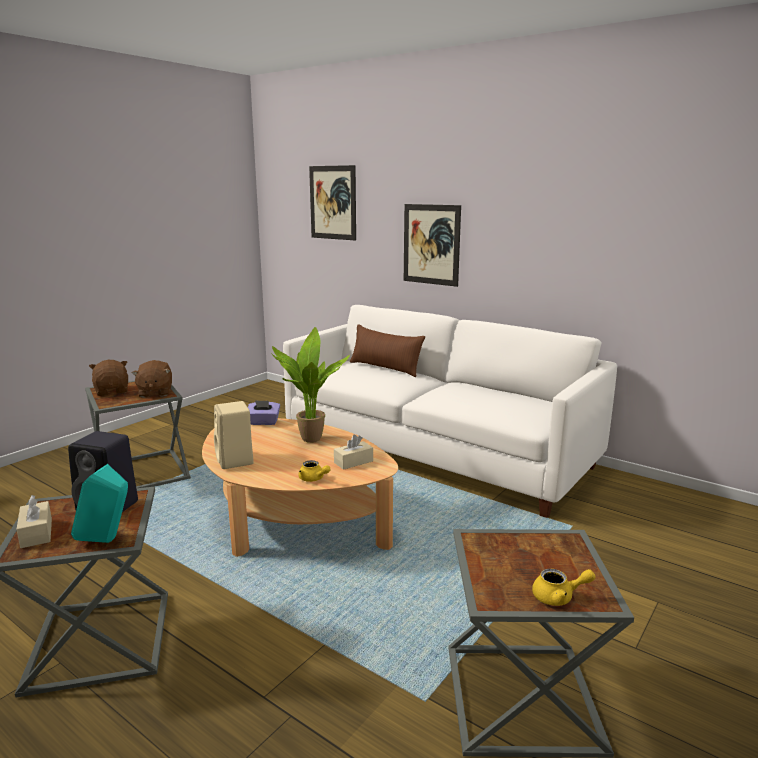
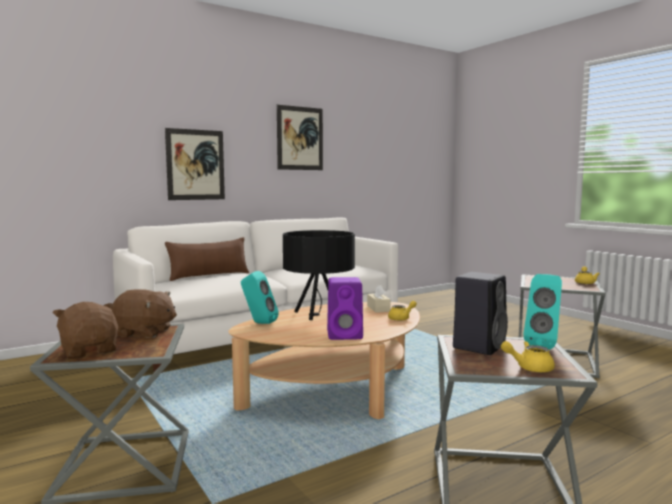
camera: 70 degrees left, 10 degrees down
beige tissue box [16,495,52,548] -> yellow teapot [501,341,555,373]
brown plush toy [89,360,128,396] -> brown plush toy turned 60 degrees clockwise [52,302,118,359]
beige speaker [214,401,254,469] -> purple speaker [327,277,363,340]
purple tissue box [248,400,280,425] -> turquoise speaker [241,271,279,324]
potted plant [271,327,350,443] -> black table lamp [283,230,355,320]
picture [309,165,356,241] -> picture moved to [277,105,323,170]

